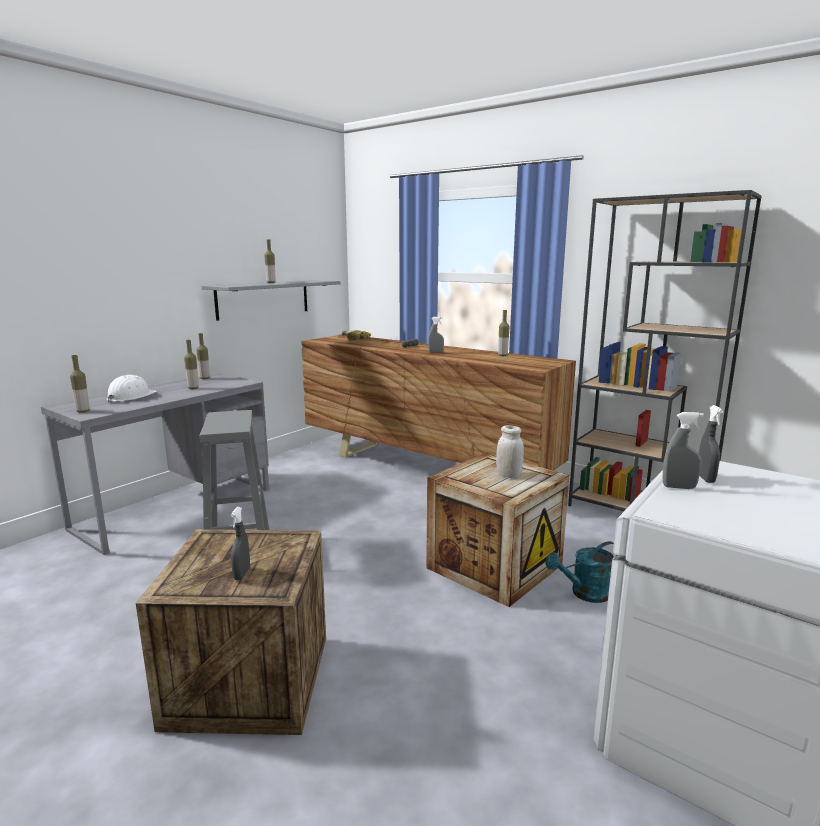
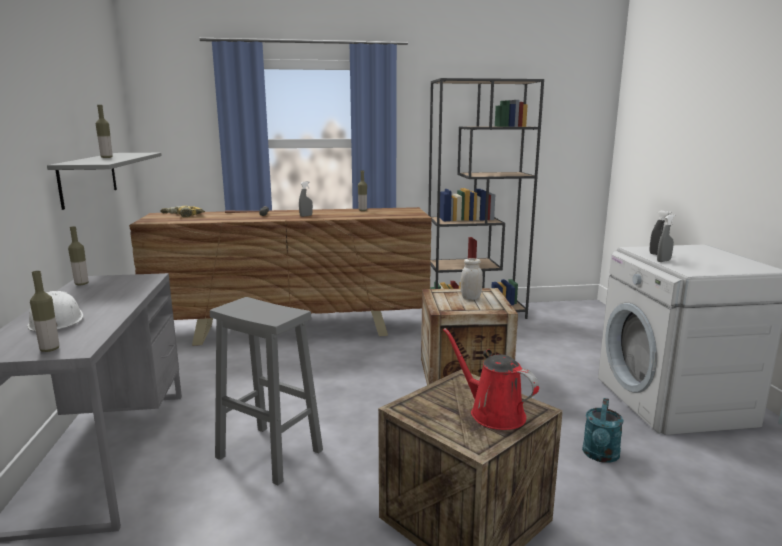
camera: 45 degrees left, 0 degrees up
bottle [184,340,199,389] -> none
grey spray bottle [230,507,250,580] -> red watering can [443,328,539,430]
turquoise watering can [545,541,614,603] -> turquoise watering can moved to [582,398,623,463]

